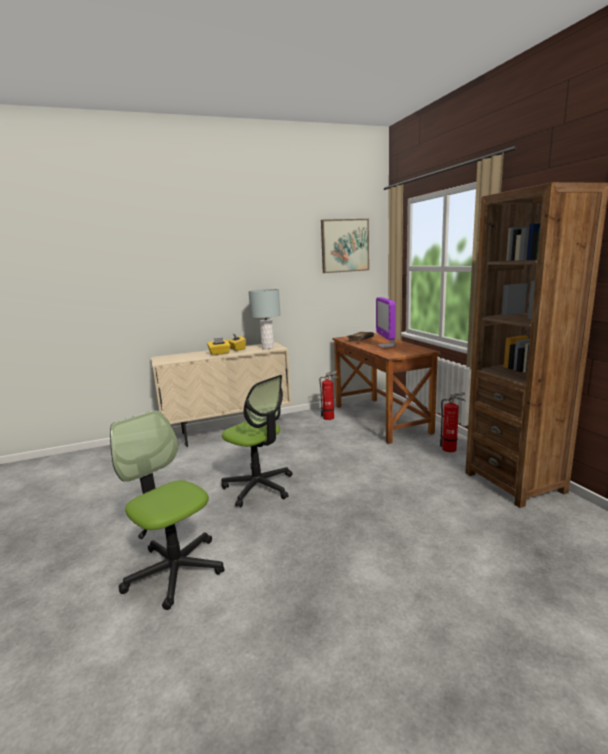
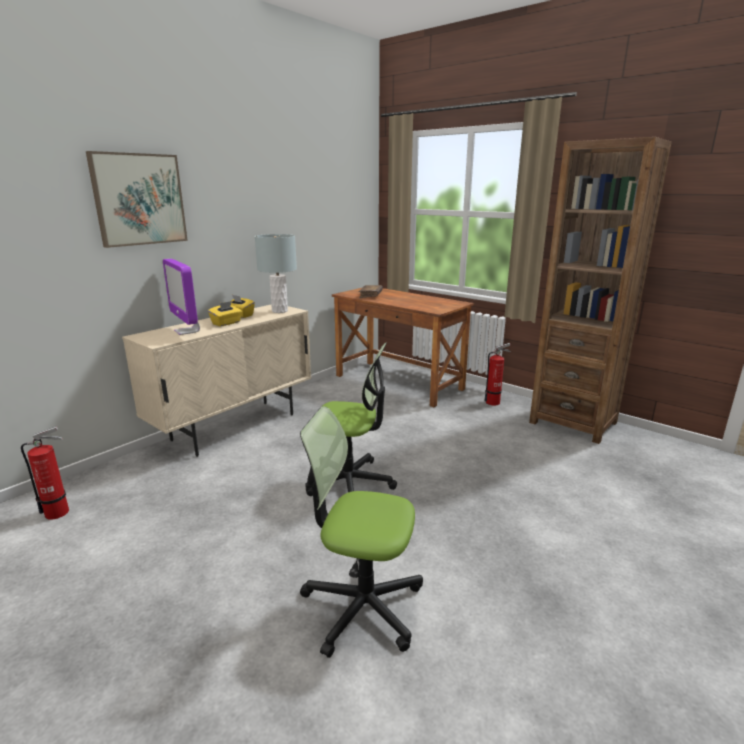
camera: 30 degrees left, 5 degrees up
fire extinguisher [319,371,338,420] -> fire extinguisher moved to [21,426,69,520]
picture [321,219,369,273] -> picture moved to [86,151,188,248]
monitor [376,297,396,348] -> monitor moved to [163,259,200,335]

